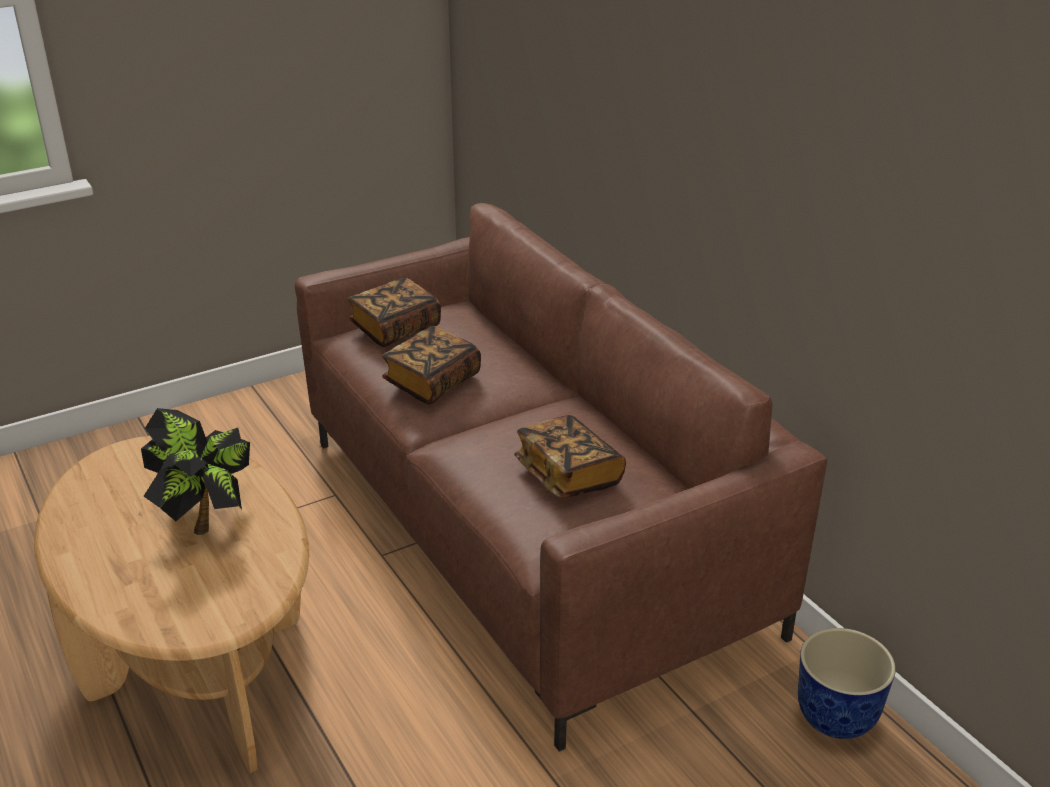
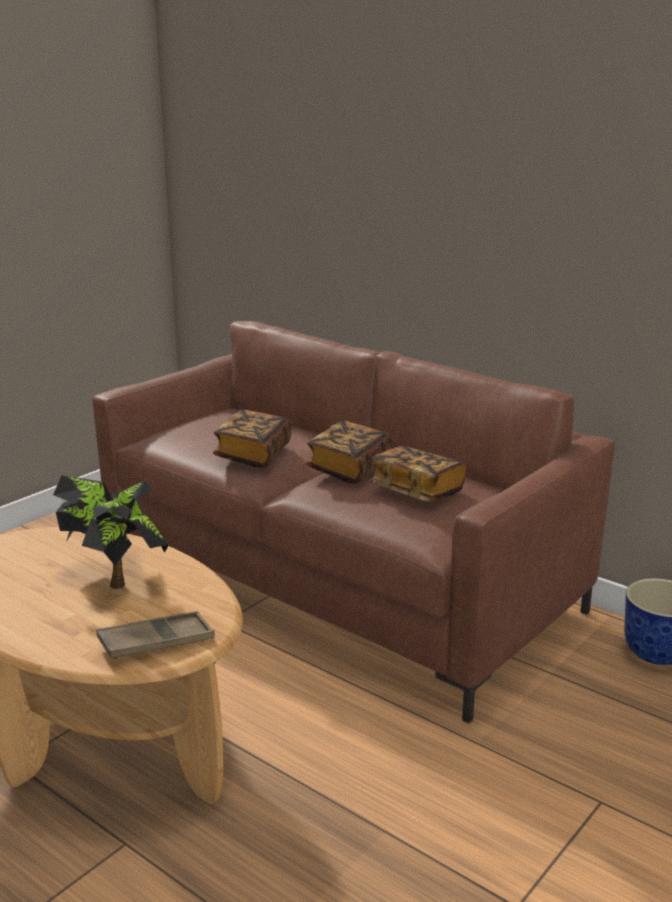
camera: 20 degrees left, 10 degrees down
book [348,277,441,347] -> book moved to [306,421,392,483]
none -> brown tray [97,611,215,659]

